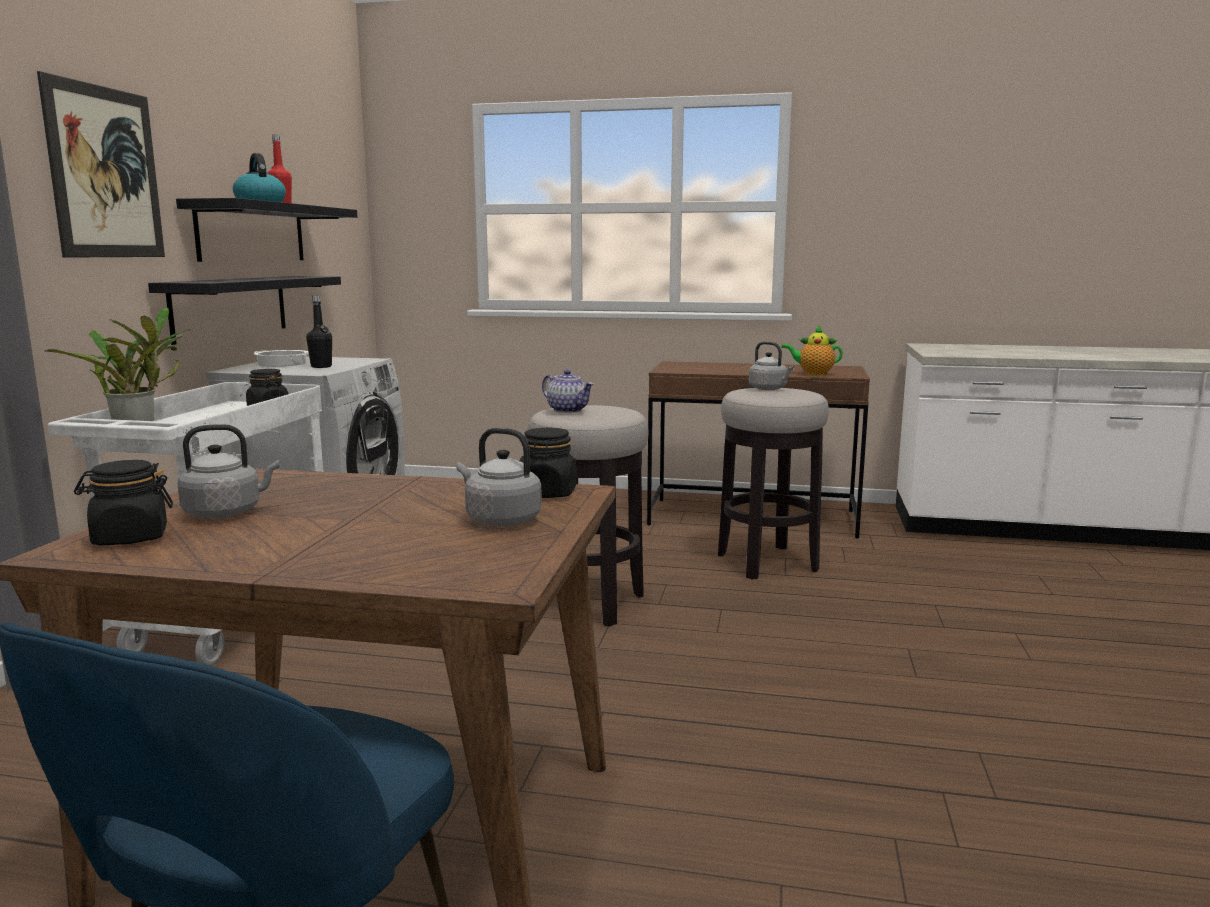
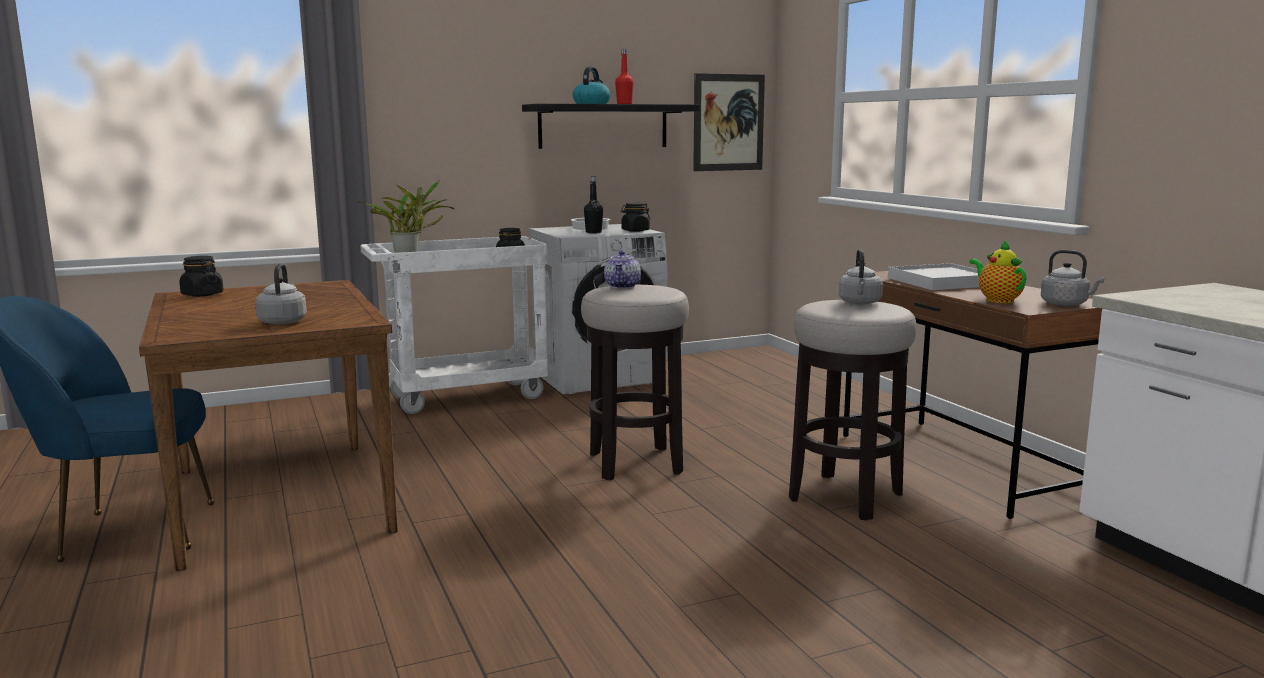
camera: 55 degrees right, 0 degrees up
picture [37,71,165,258] -> picture moved to [693,73,765,171]
black shelf [148,276,341,345] -> none
grey kettle [177,424,280,518] -> grey kettle moved to [1041,250,1105,306]
black jar [519,428,577,498] -> black jar moved to [620,203,650,232]
none -> white tray [888,263,979,290]

